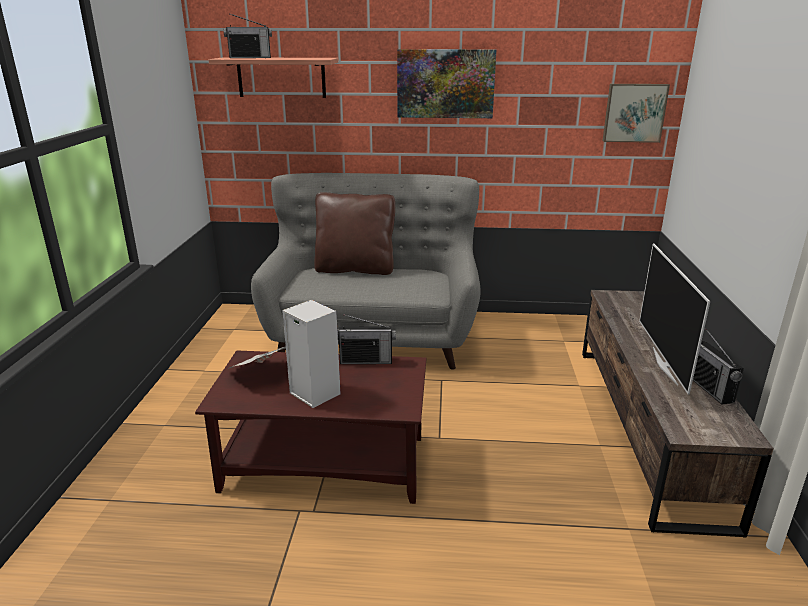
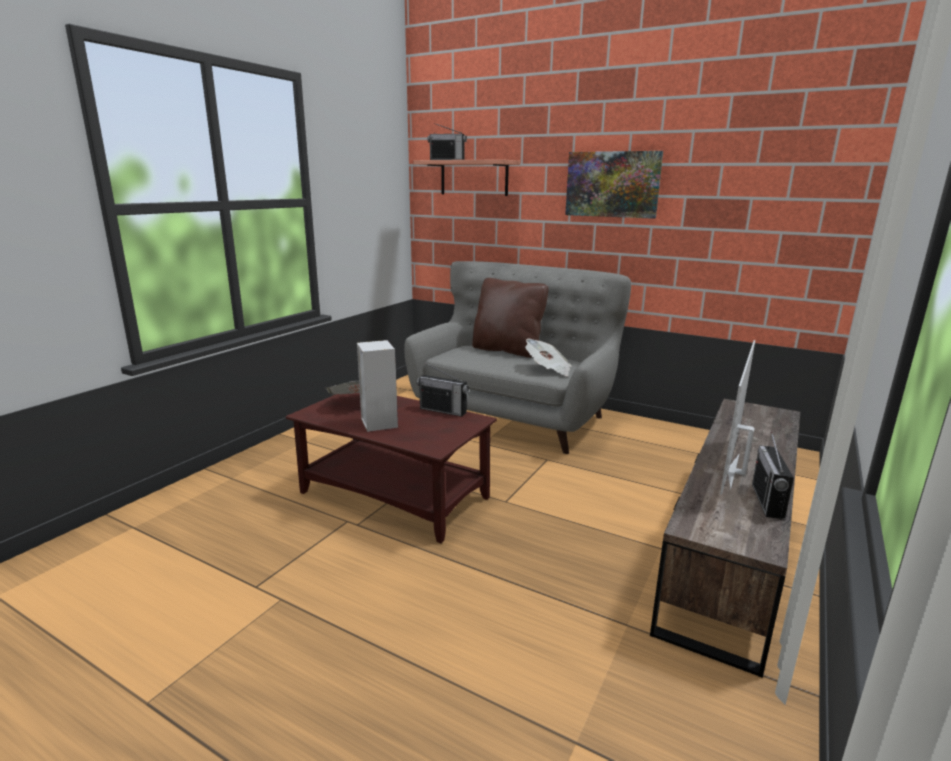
camera: 25 degrees right, 5 degrees down
picture [602,84,670,143] -> none
none -> newspaper [525,339,571,376]

